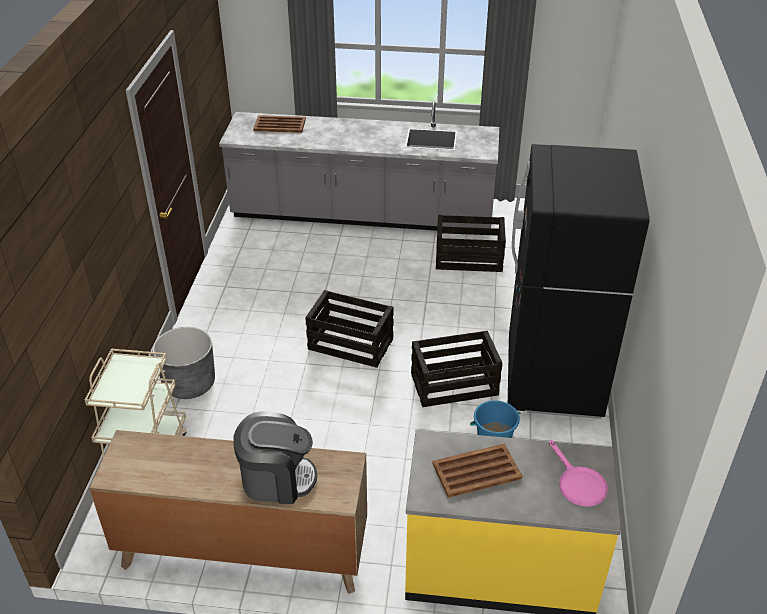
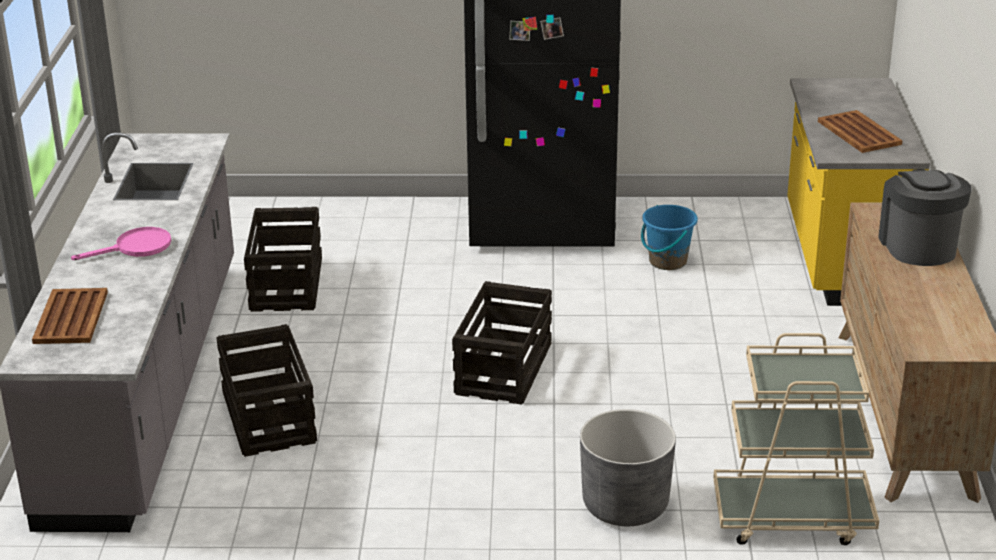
camera: 95 degrees left, 10 degrees down
crate [411,331,502,407] -> crate moved to [216,324,317,457]
pink frying pan [549,440,608,506] -> pink frying pan moved to [71,227,171,260]

